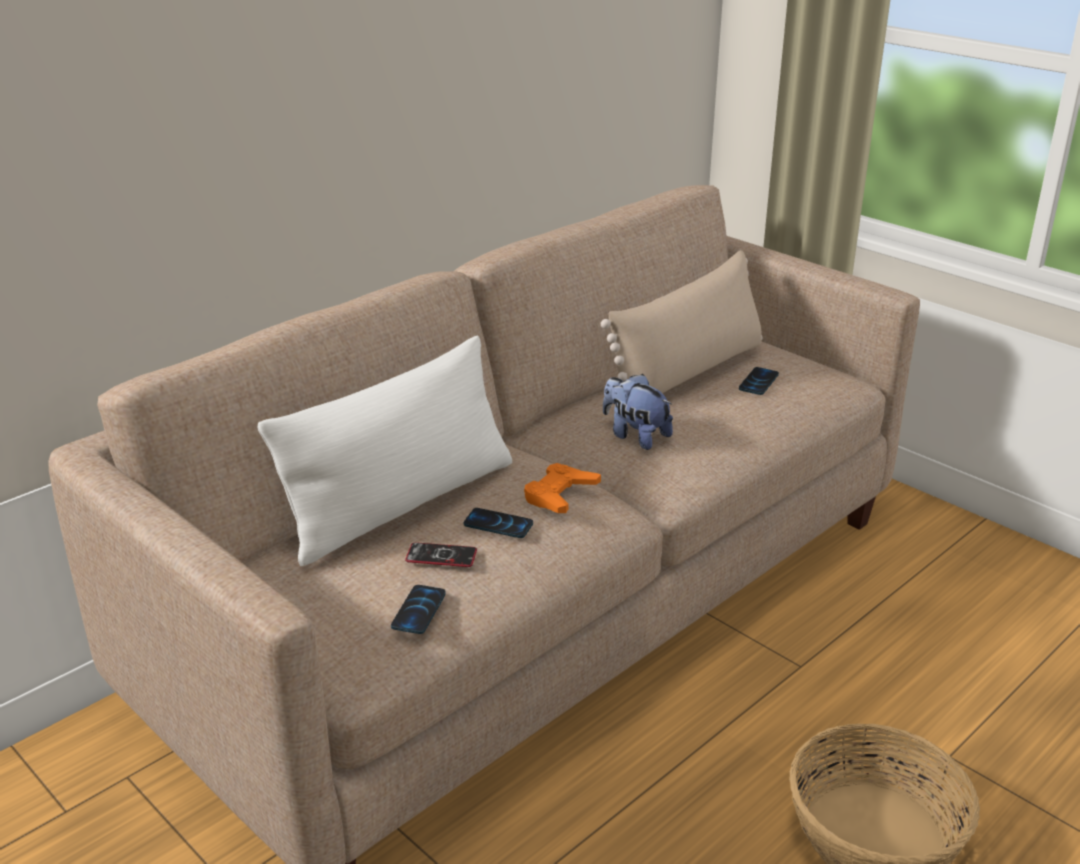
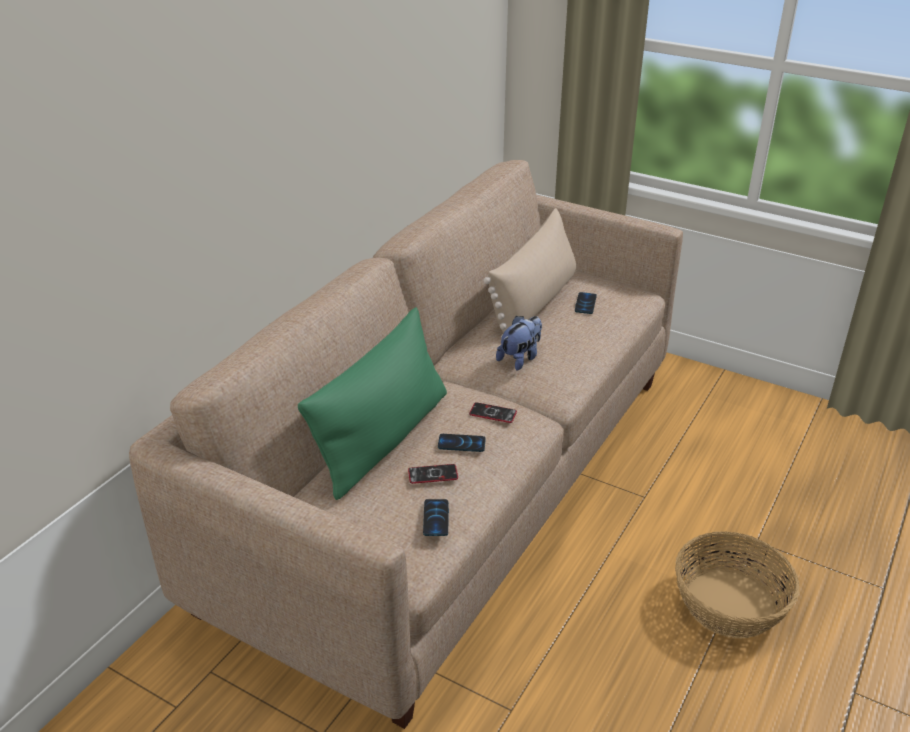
camera: 15 degrees left, 5 degrees up
white pillow [258,335,512,566] -> green pillow [298,307,447,500]
orange game controller [524,463,601,513] -> phone [469,402,517,423]
plush toy [603,374,673,450] -> plush toy turned 105 degrees clockwise [496,316,542,371]

